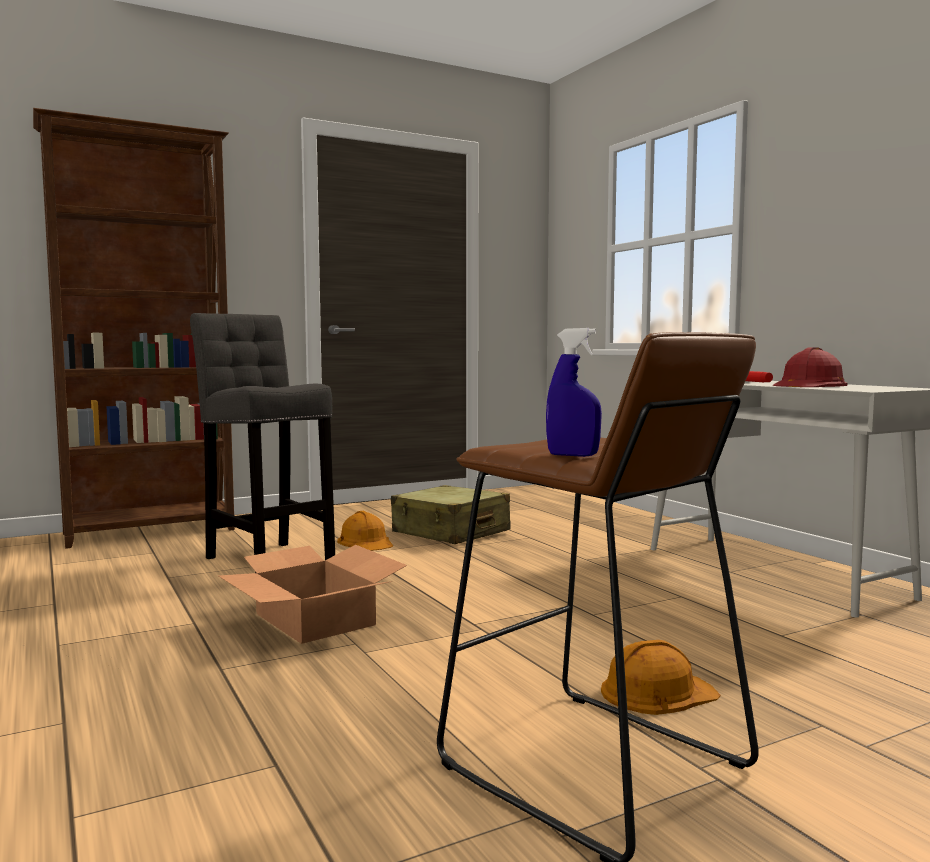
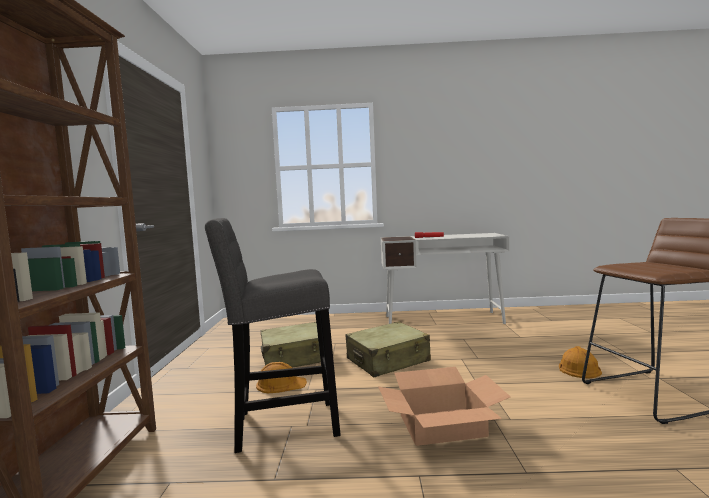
camera: 60 degrees left, 0 degrees up
blue spray bottle [546,328,602,457] -> none
red hard hat [773,348,847,387] -> none
none -> beige suitcase [346,321,431,377]

